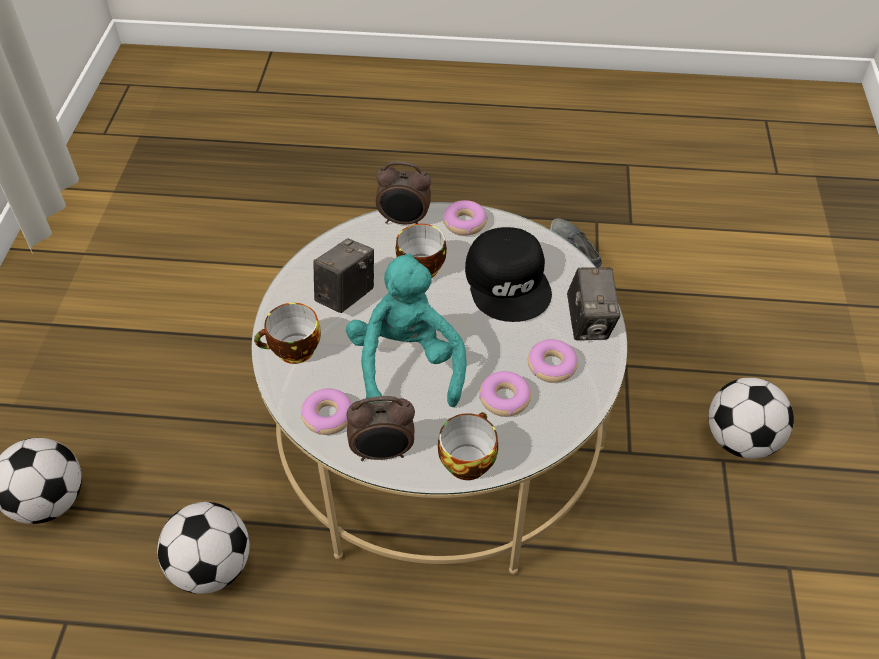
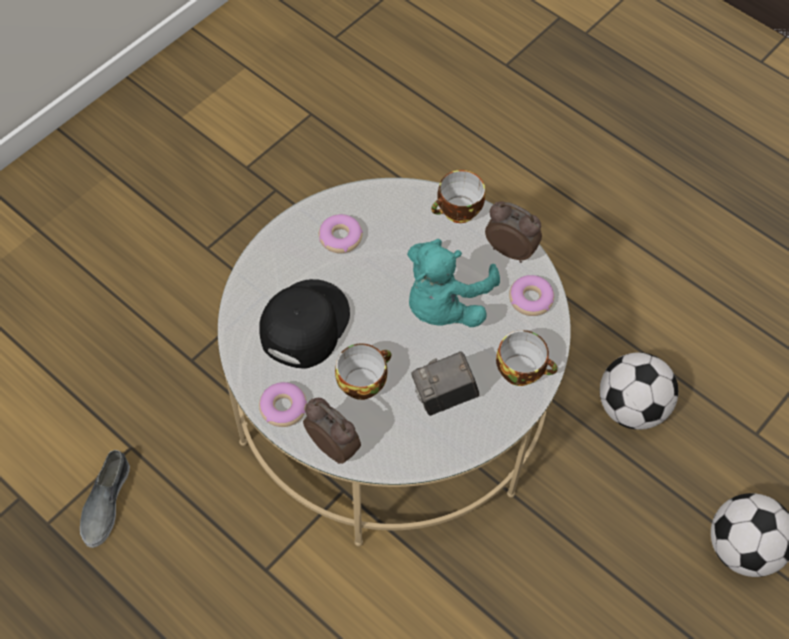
camera: 145 degrees left, 10 degrees up
donut [479,371,531,417] -> none
camera [567,268,621,340] -> none
football [708,377,794,459] -> none

